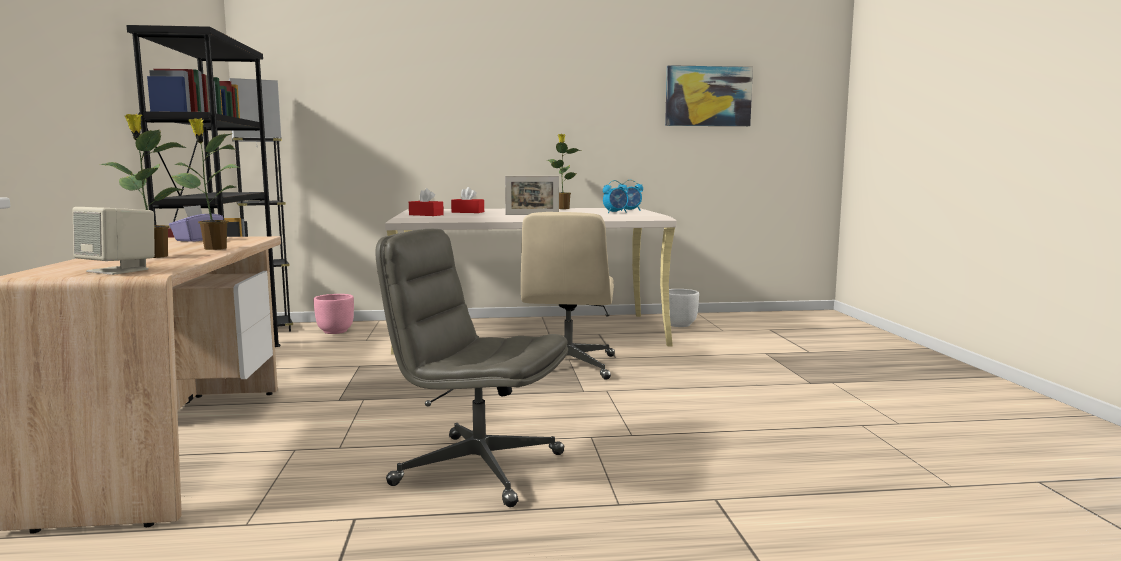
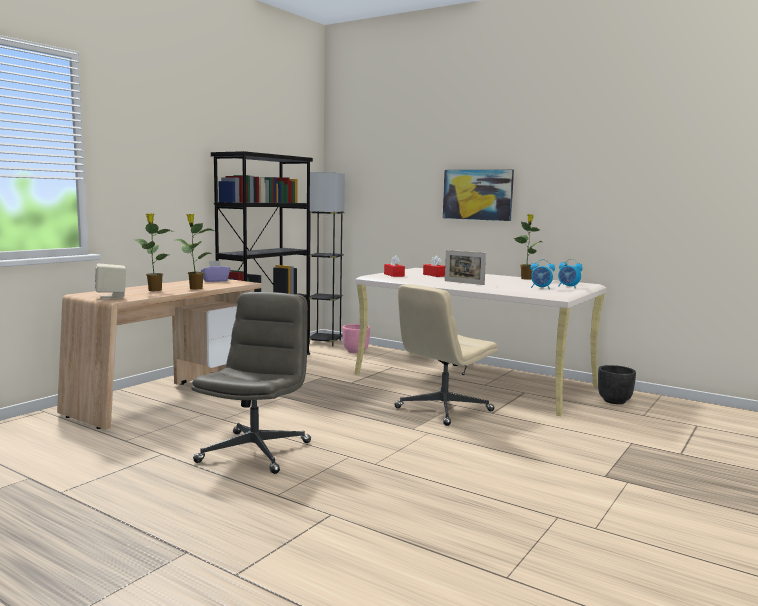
camera: 40 degrees right, 0 degrees up
grey office chair [375,229,568,507] -> grey office chair turned 45 degrees clockwise [191,292,311,474]
picture [665,65,753,126] -> picture moved to [443,170,514,221]
white planter [669,289,699,327] -> black planter [598,365,636,404]

